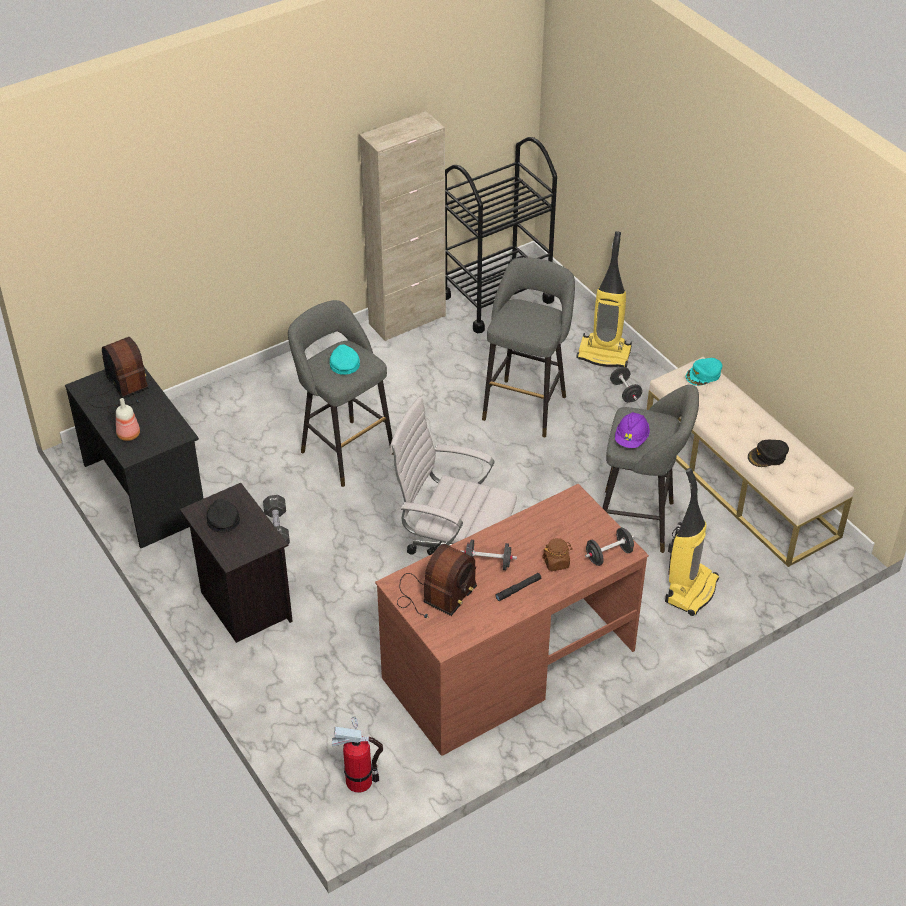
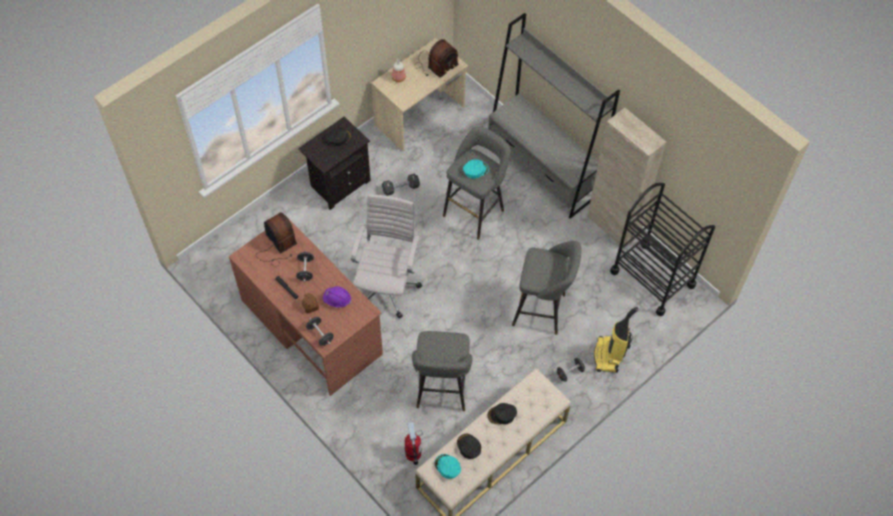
camera: 80 degrees right, 15 degrees up
black desk [65,367,204,548] -> beige desk [371,38,468,151]
fire extinguisher [332,717,383,793] -> fire extinguisher moved to [405,422,423,465]
radio [397,544,477,618] -> radio turned 150 degrees counterclockwise [256,212,297,266]
purple hard hat [615,412,650,448] -> purple hard hat moved to [323,286,352,308]
vacuum cleaner [665,468,719,616] -> none
turquoise cap [686,358,723,386] -> turquoise cap moved to [434,454,461,479]
none -> grey bookcase [488,13,620,219]
none -> black cap [488,403,517,424]

